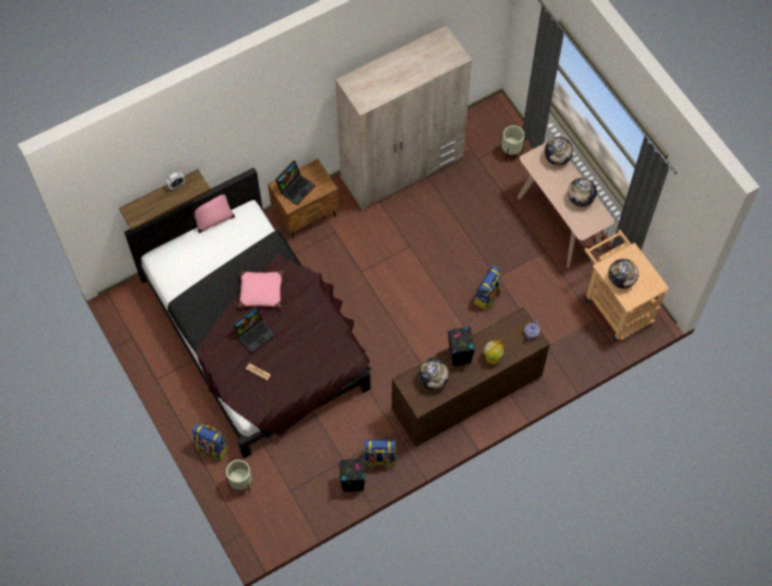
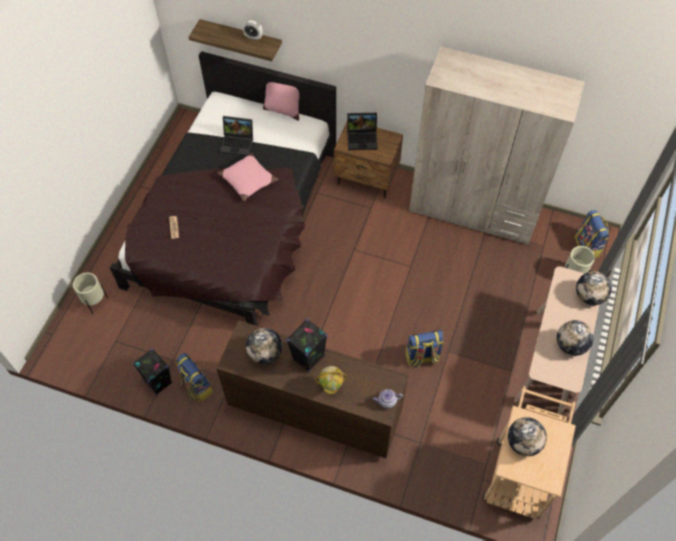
camera: 50 degrees right, 5 degrees down
backpack [192,424,229,462] -> backpack moved to [575,210,609,258]
laptop [232,306,275,353] -> laptop moved to [220,116,253,156]

